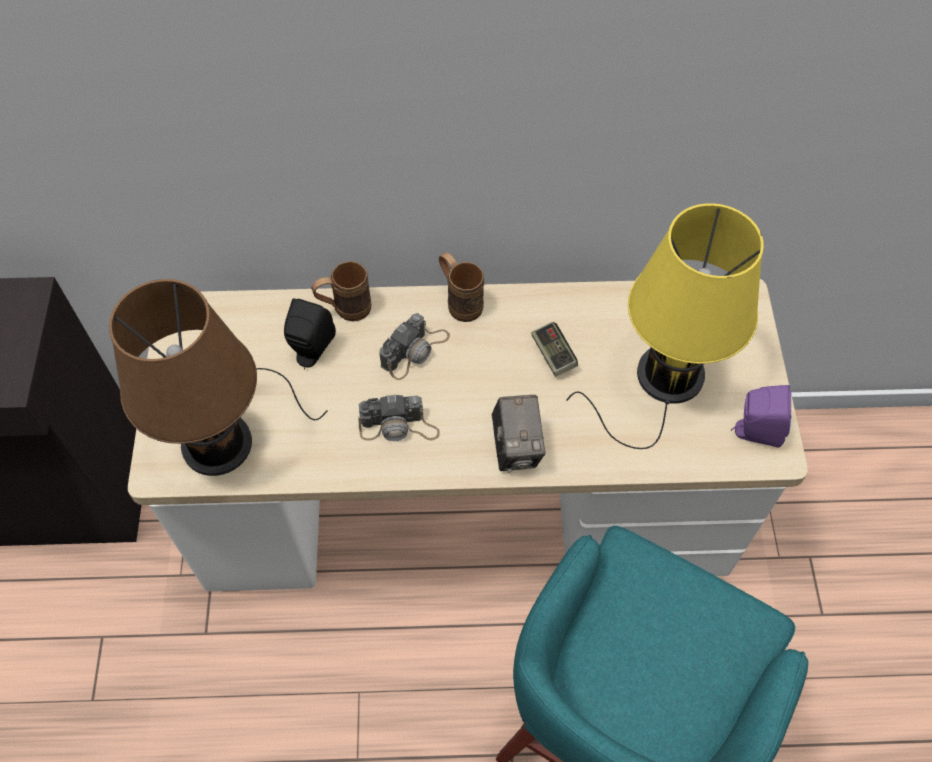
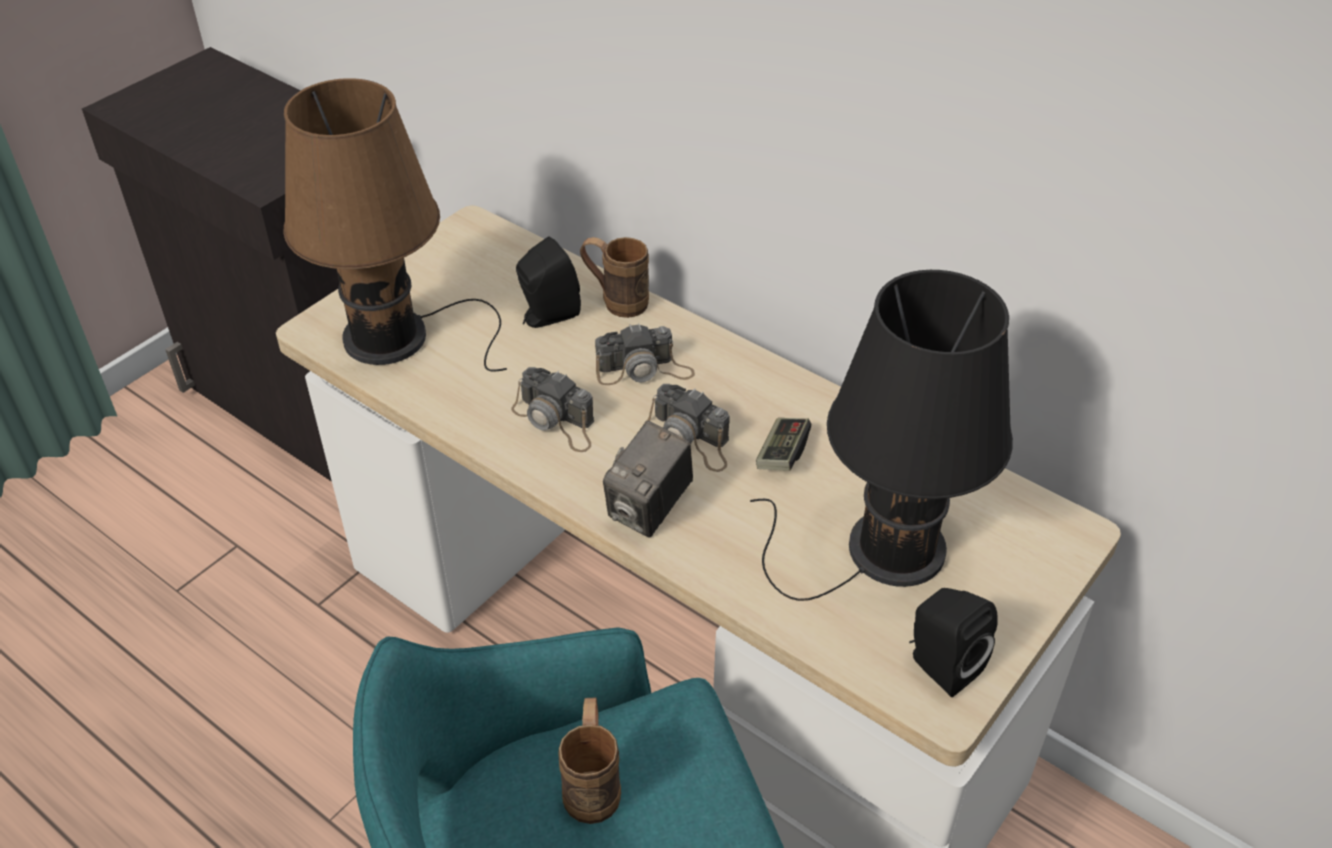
camera: 40 degrees right, 15 degrees down
brown mug [439,252,484,322] -> brown mug moved to [558,698,621,824]
yellow table lamp [566,203,764,449] -> black table lamp [750,270,1013,601]
purple speaker [731,385,791,448] -> black speaker [909,588,998,697]
none -> camera [647,384,730,472]

